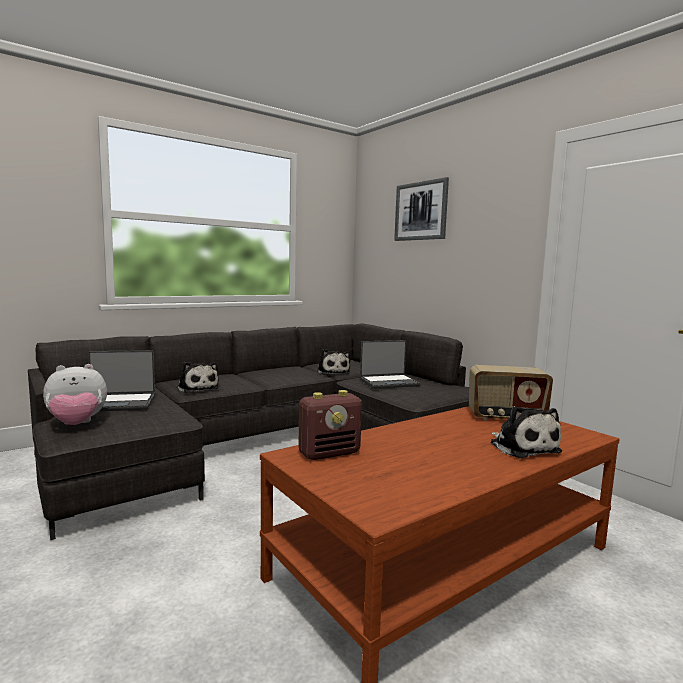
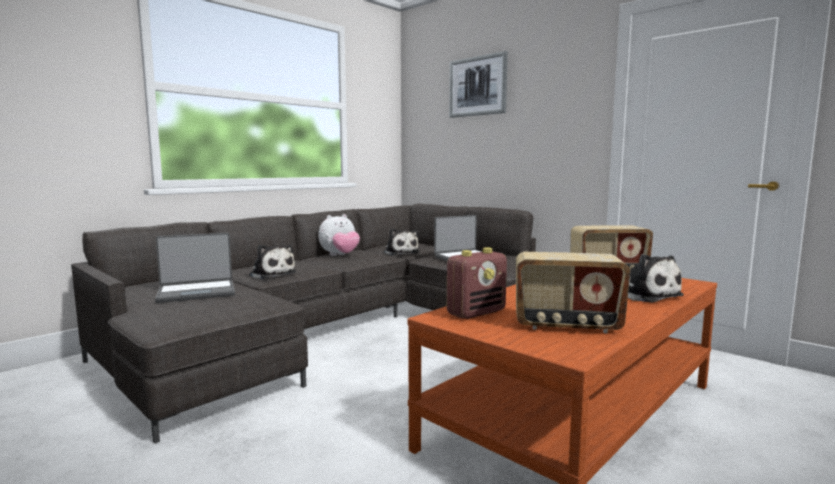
camera: 10 degrees left, 0 degrees up
plush toy [43,364,107,425] -> plush toy moved to [318,214,360,256]
none -> radio [516,252,630,333]

